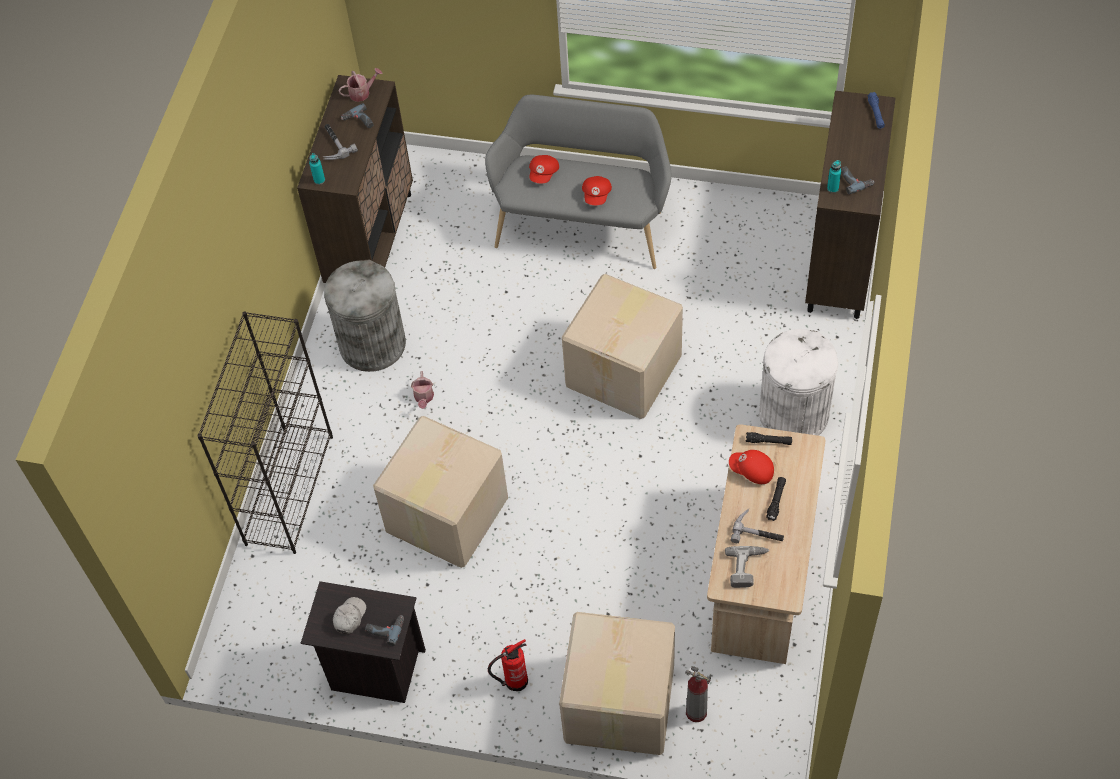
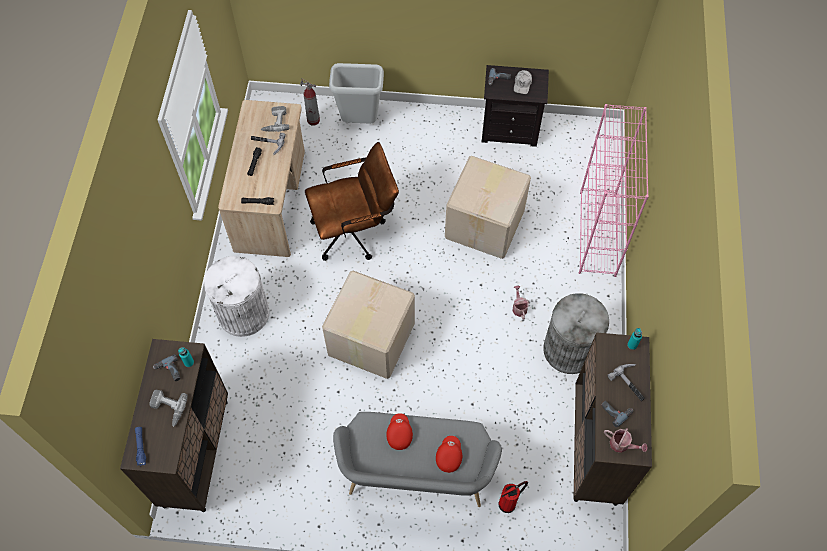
camera: 170 degrees right, 5 degrees up
black bookcase [197,312,333,554] -> pink bookcase [579,104,649,277]
watering can [338,68,382,102] -> watering can turned 120 degrees counterclockwise [604,428,648,453]
fire extinguisher [488,639,528,691] -> fire extinguisher moved to [499,481,528,513]
cardboard box [559,612,675,755] -> grey trash can [329,63,384,123]
red cap [729,450,774,484] -> none
none -> power drill [149,390,188,427]
none -> brown office chair [305,142,399,261]

